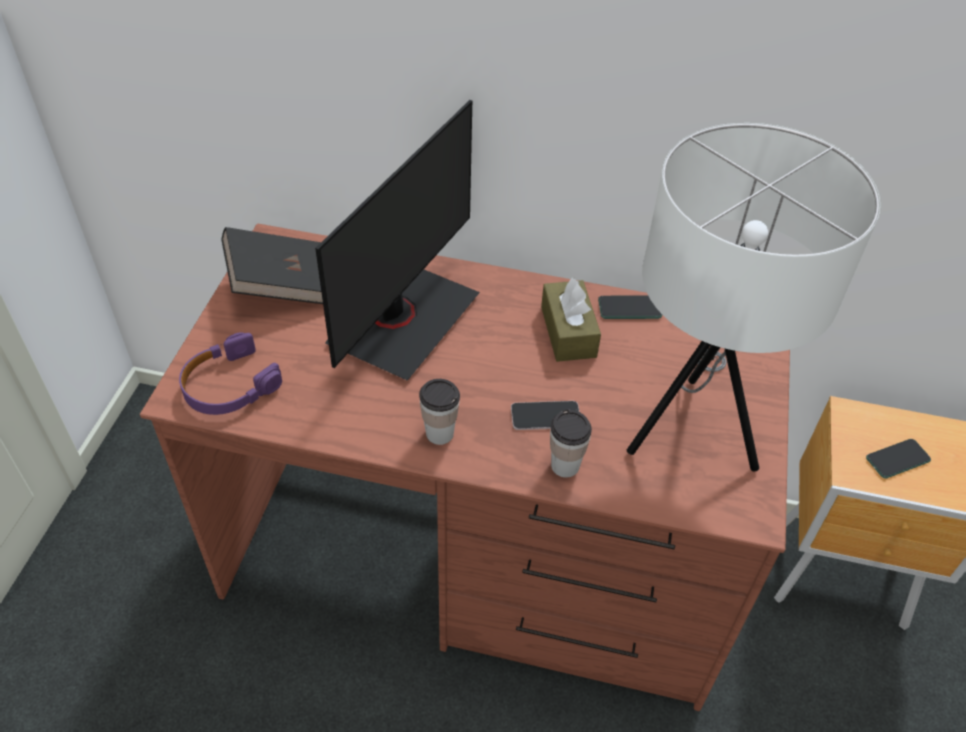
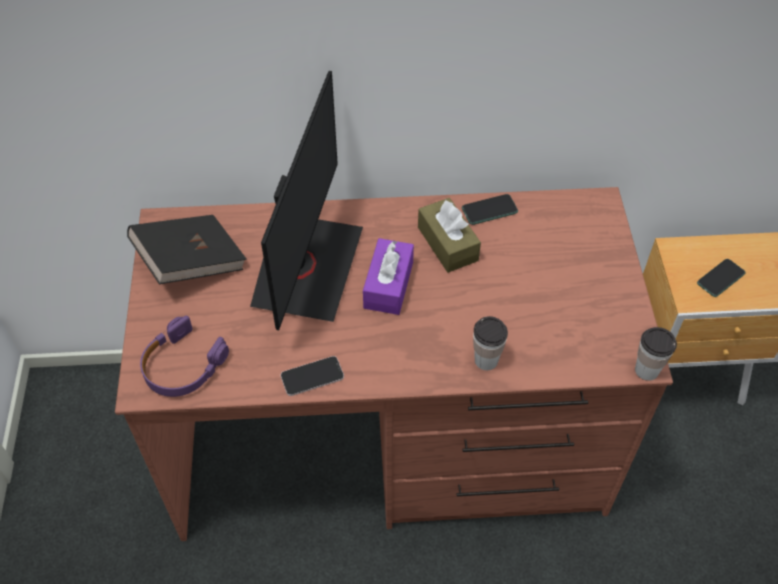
camera: 15 degrees left, 5 degrees up
cup [419,379,460,445] -> cup moved to [635,327,677,381]
phone [511,401,579,430] -> phone moved to [280,356,344,396]
white table lamp [627,123,880,472] -> none
none -> purple tissue box [363,238,414,315]

